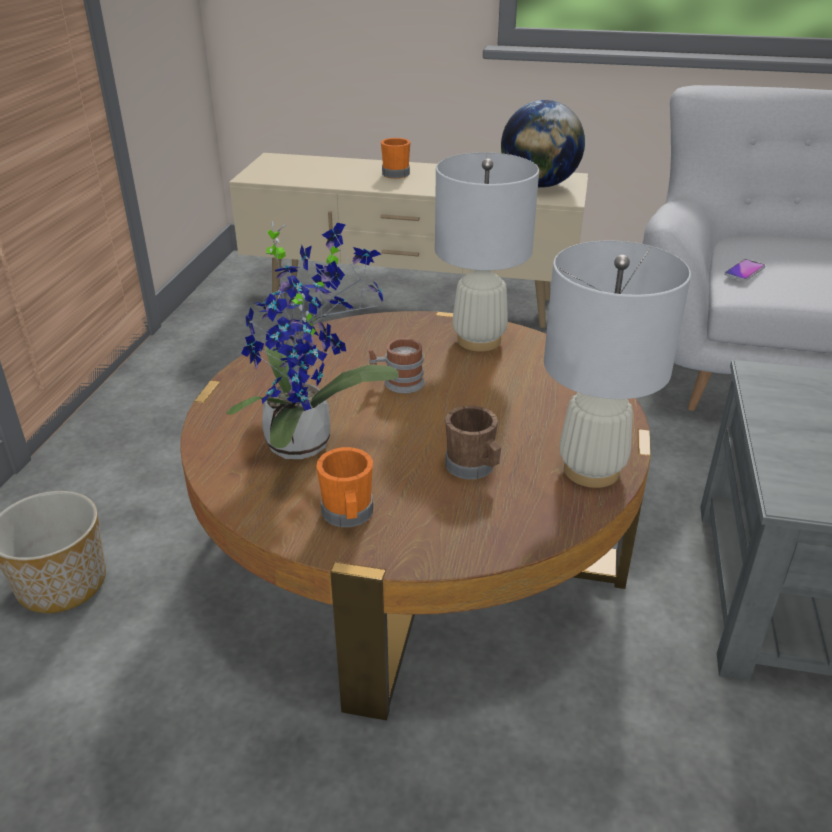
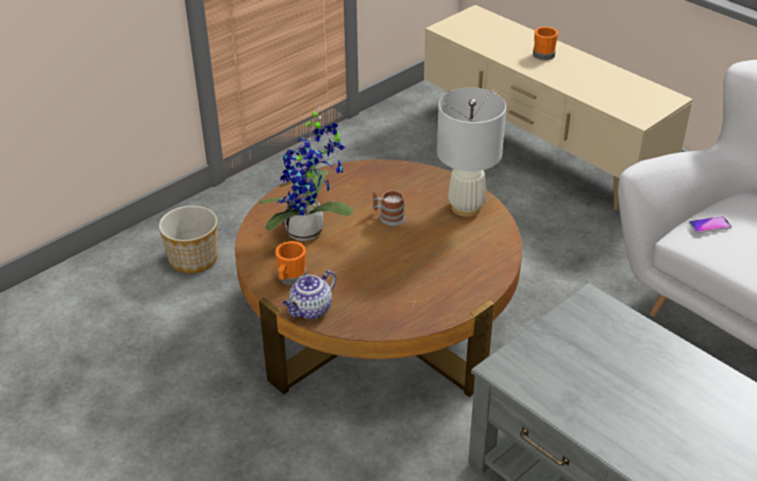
camera: 35 degrees right, 5 degrees up
brown mug [445,405,501,480] -> none
globe [501,100,585,188] -> none
white table lamp [544,241,691,488] -> none
none -> teapot [283,270,336,319]

